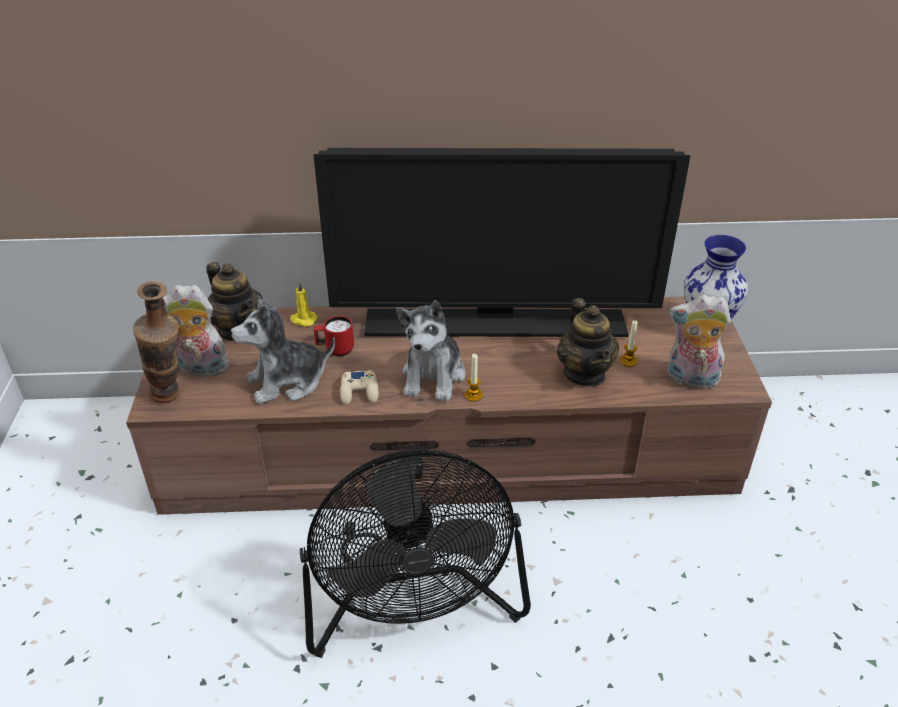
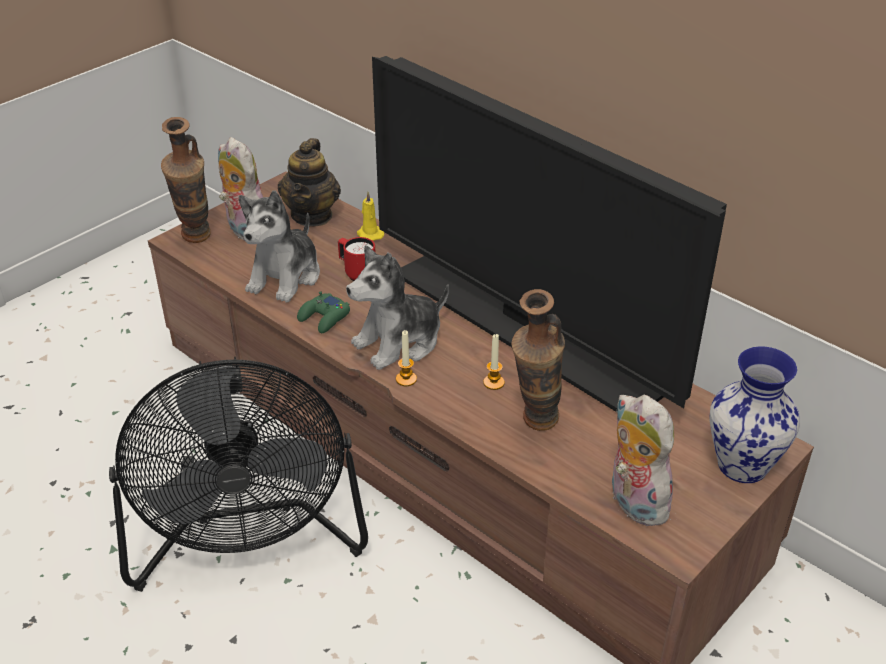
camera: 45 degrees right, 0 degrees up
plush toy [230,295,335,404] -> plush toy turned 90 degrees counterclockwise [239,191,320,303]
black fan [300,446,531,658] -> black fan turned 45 degrees counterclockwise [109,357,368,592]
beige game controller [340,370,379,405] -> green game controller [297,291,350,333]
teapot [557,298,619,387] -> vase [511,289,565,431]
candle [620,320,637,367] -> candle moved to [483,334,505,390]

